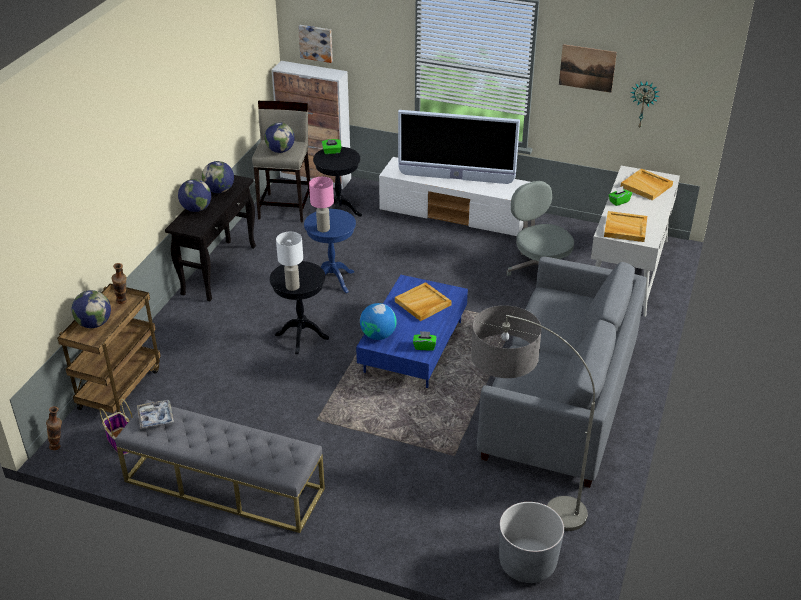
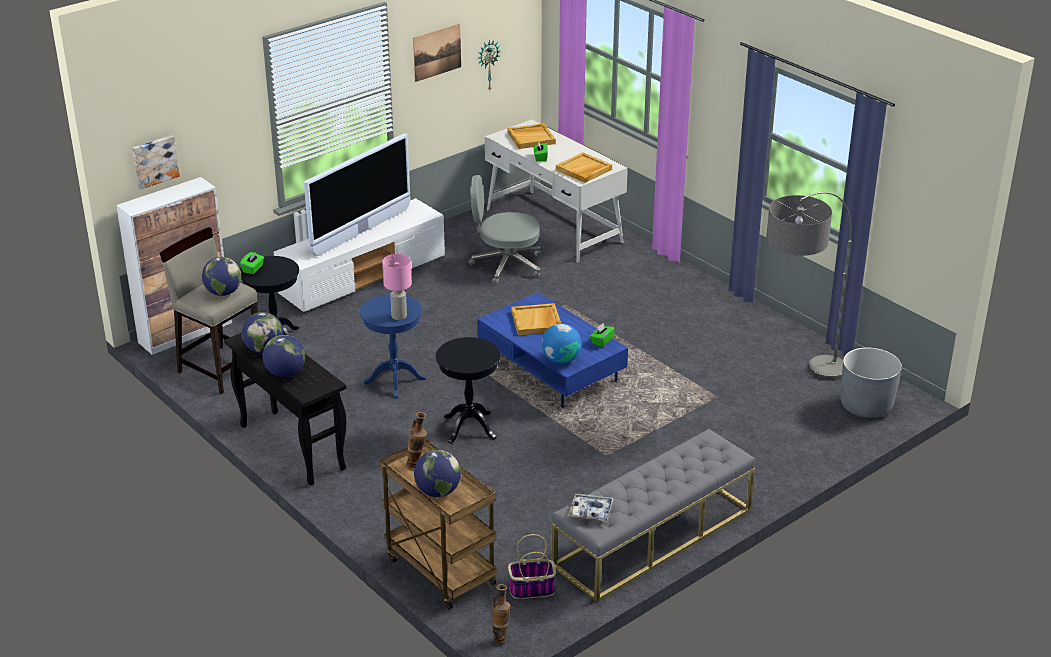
camera: 60 degrees left, 5 degrees down
white table lamp [276,232,303,291] -> none
grey sofa [477,257,647,488] -> none

